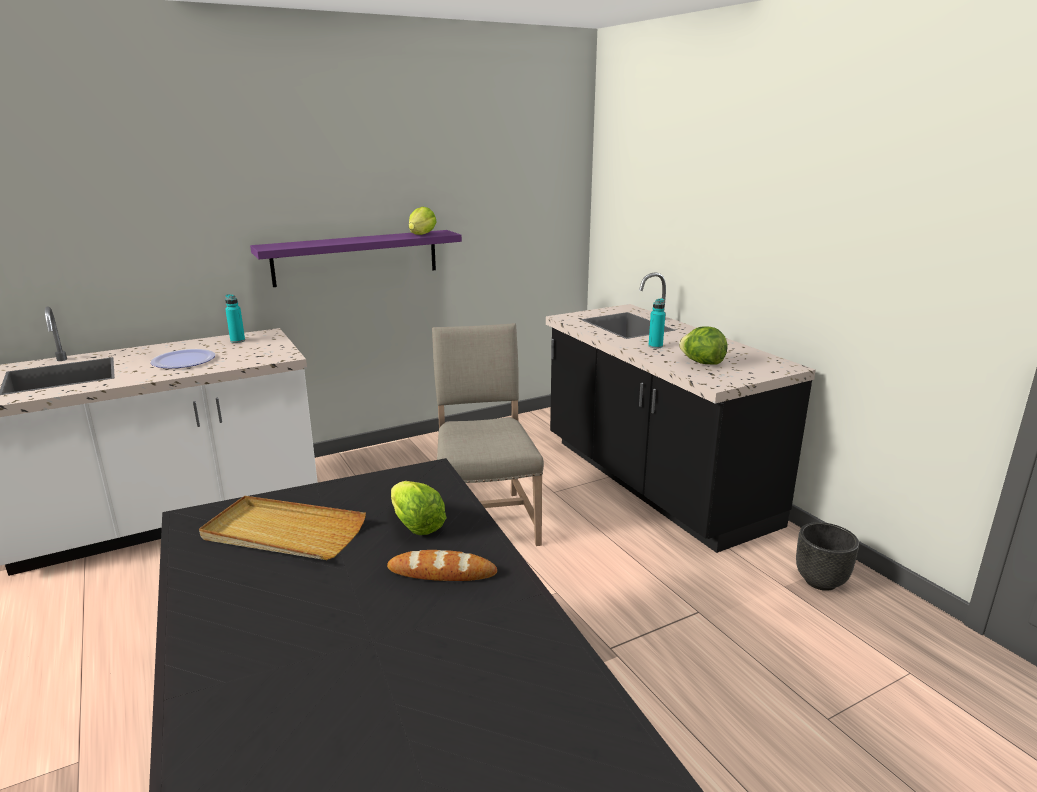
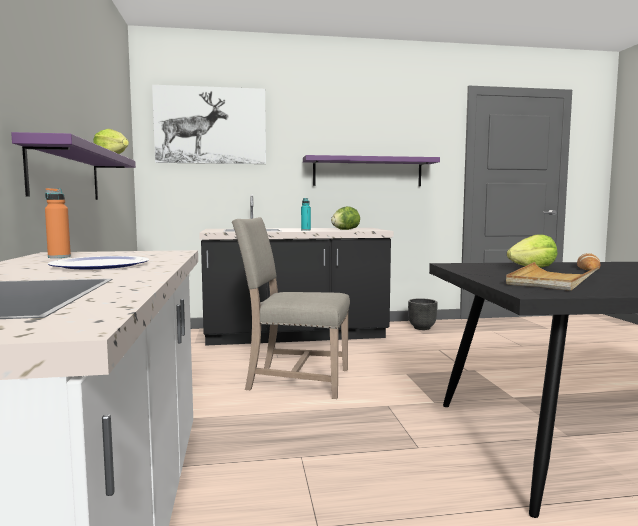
camera: 70 degrees left, 15 degrees down
turquoise bottle [225,294,245,343] -> orange bottle [45,188,71,258]
none -> picture [152,85,266,164]
none -> purple shelf [303,155,440,186]

